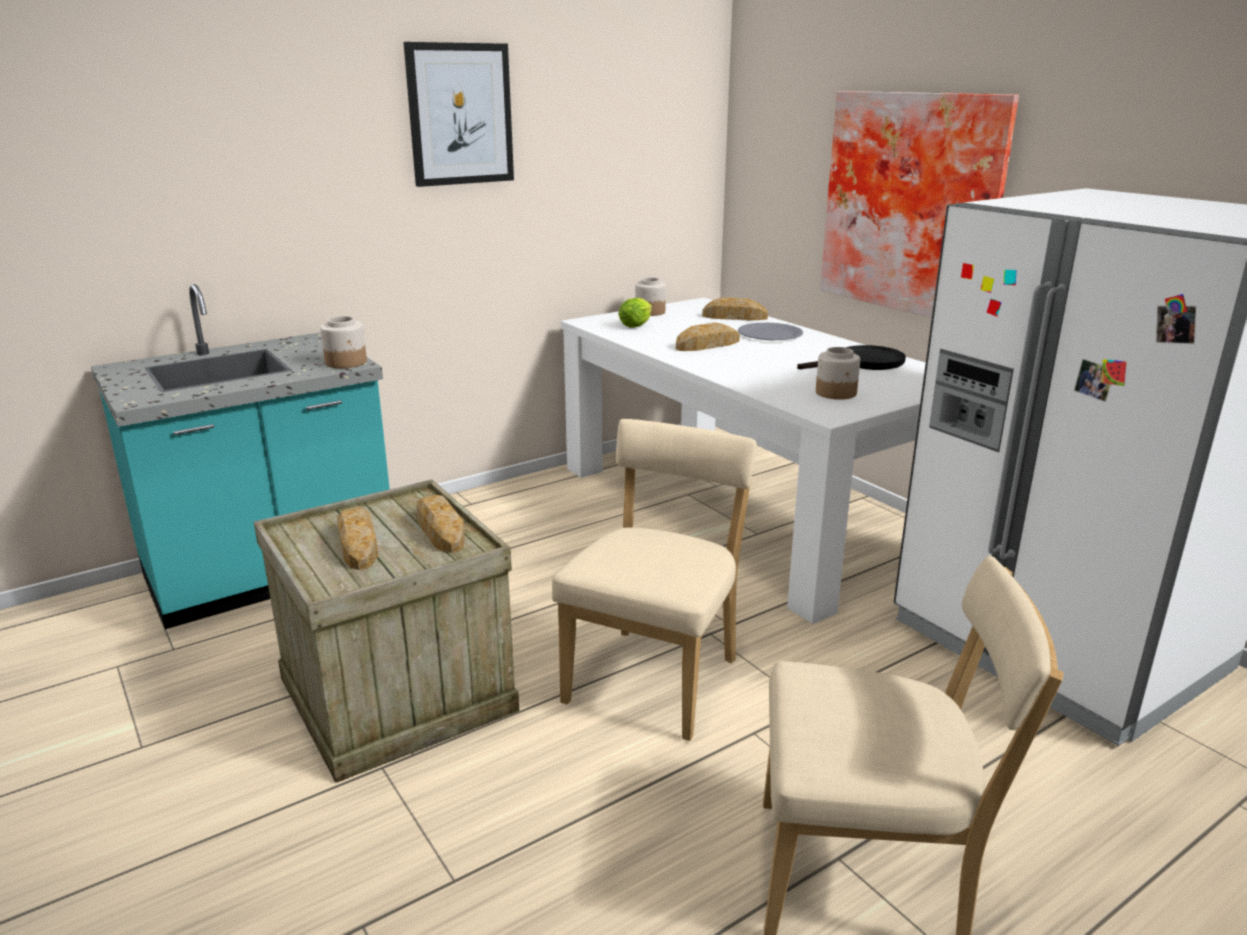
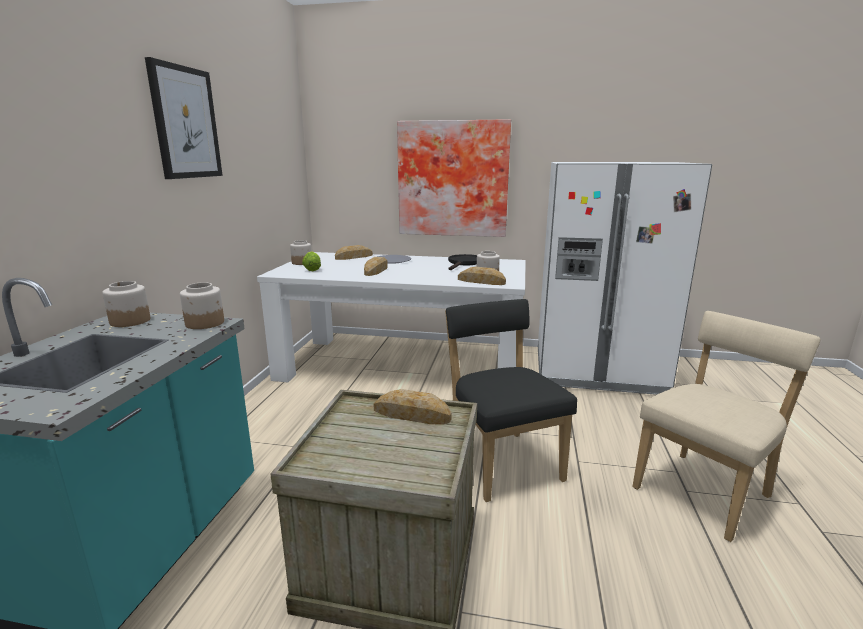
camera: 45 degrees left, 5 degrees down
bread [337,508,378,570] -> bread moved to [458,267,506,285]
beige chair [552,419,757,741] -> black chair [445,299,577,502]
none -> jar [102,281,150,327]

